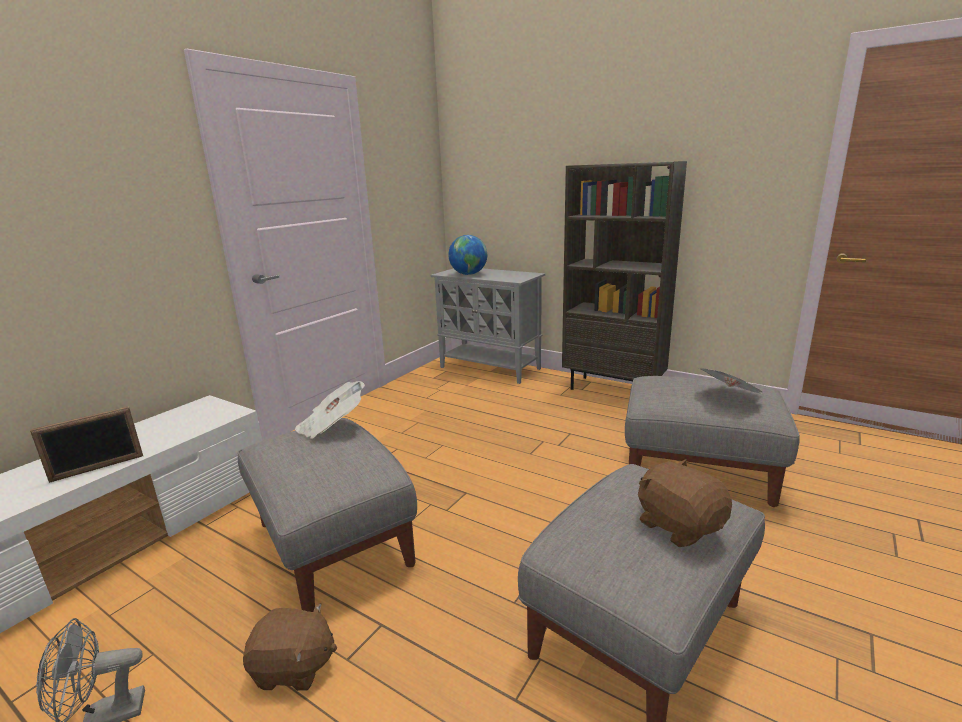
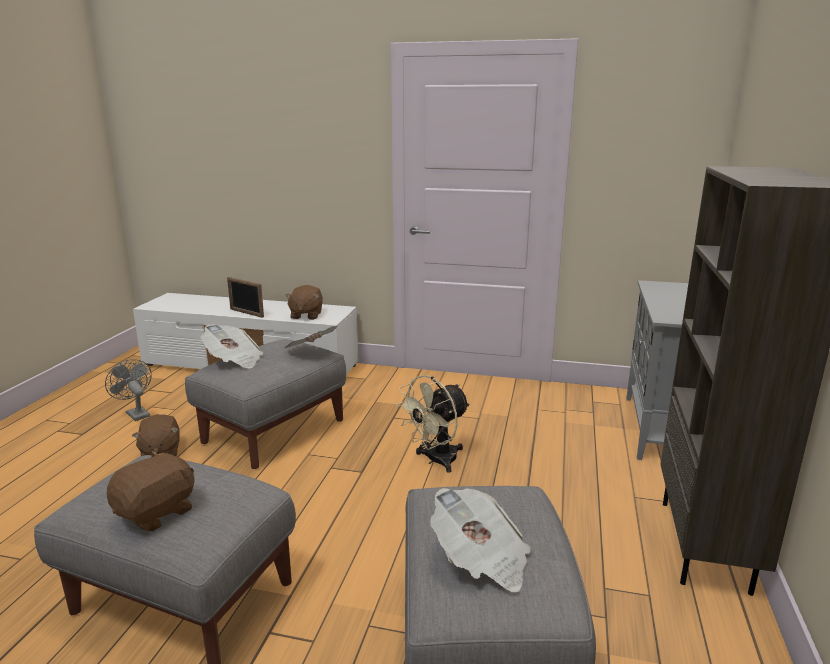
camera: 70 degrees right, 0 degrees up
globe [448,235,487,275] -> none
none -> newspaper [200,324,263,368]
none -> brown plush toy [285,285,323,320]
none -> beige fan [396,375,470,473]

